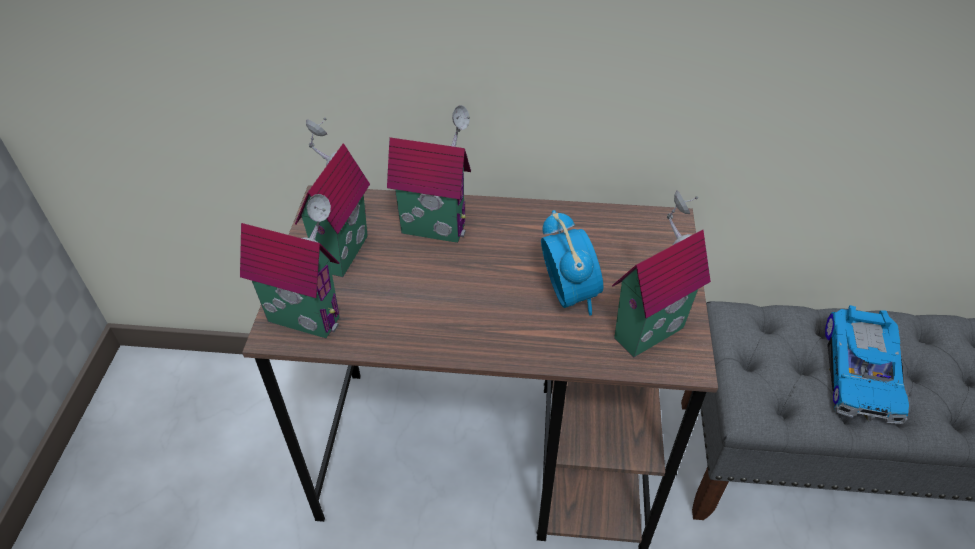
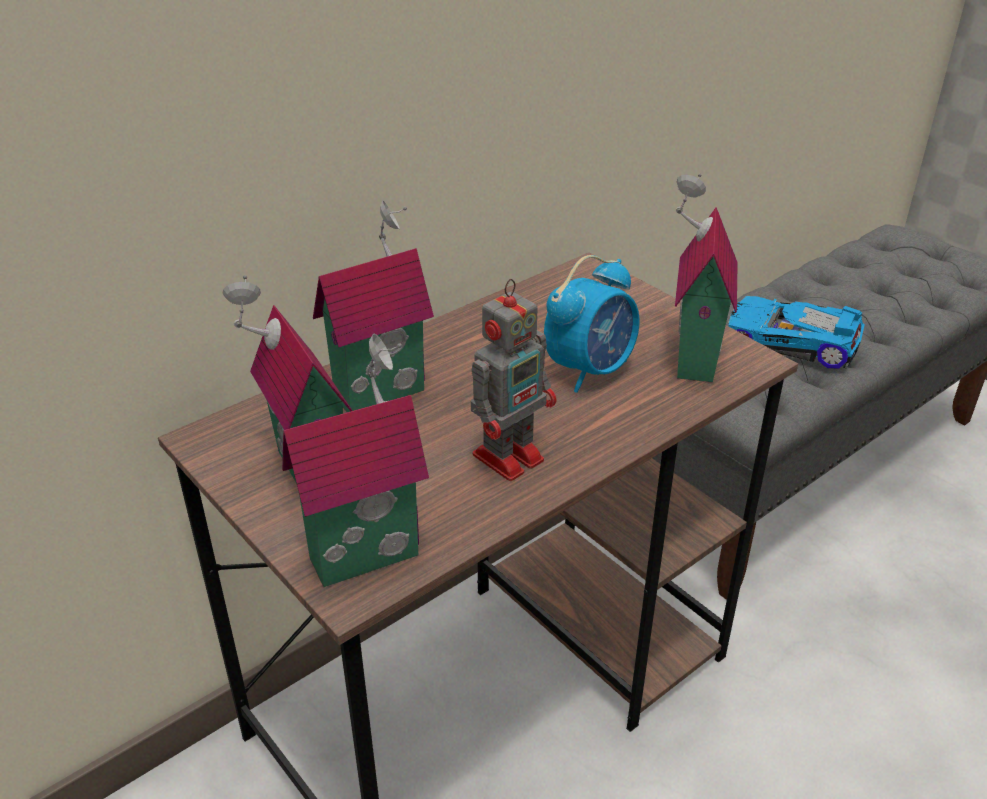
camera: 45 degrees left, 10 degrees down
alarm clock [541,210,603,316] -> alarm clock turned 105 degrees clockwise [544,255,639,393]
toy car [825,305,909,424] -> toy car turned 150 degrees clockwise [728,296,865,369]
none -> toy robot [471,279,556,481]

